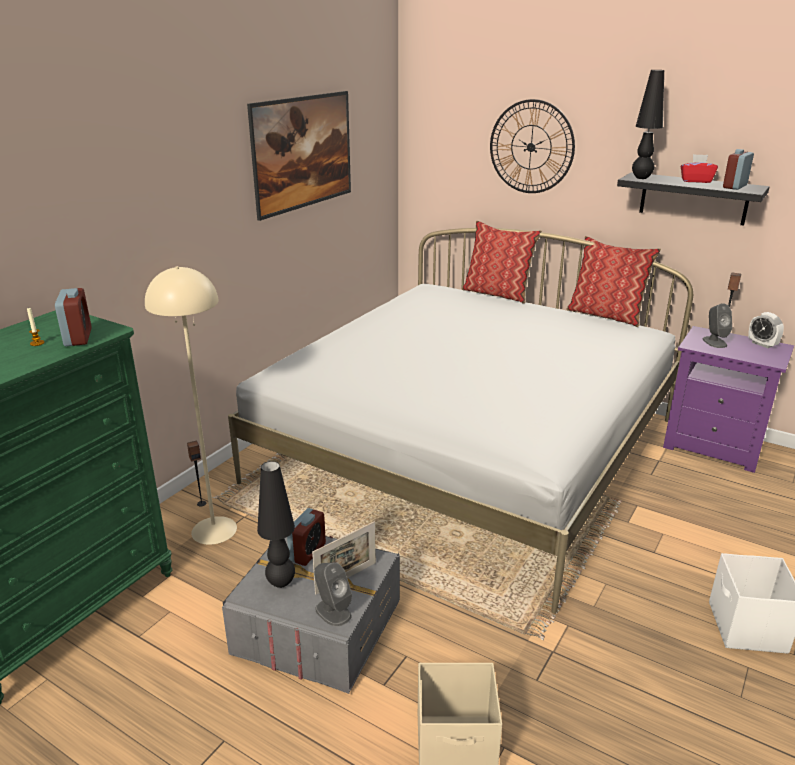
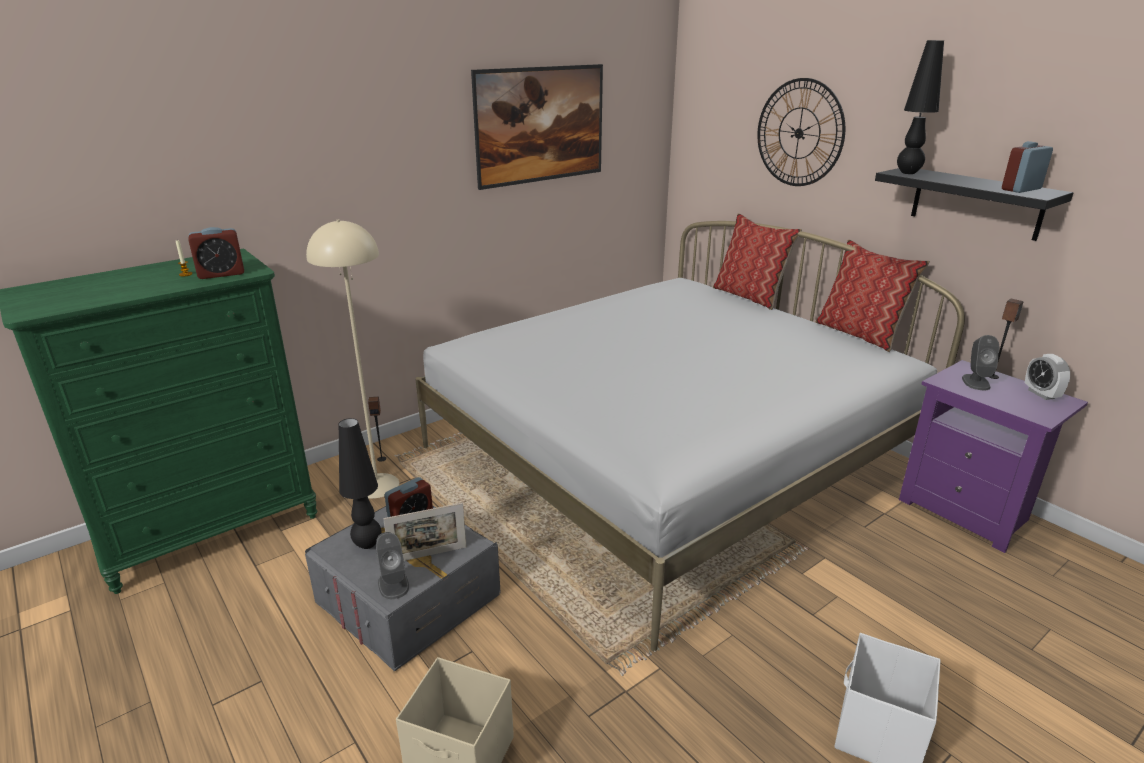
camera: 20 degrees right, 0 degrees up
alarm clock [55,288,92,346] -> alarm clock turned 60 degrees clockwise [188,227,244,279]
red tissue box [681,154,718,183] -> none

